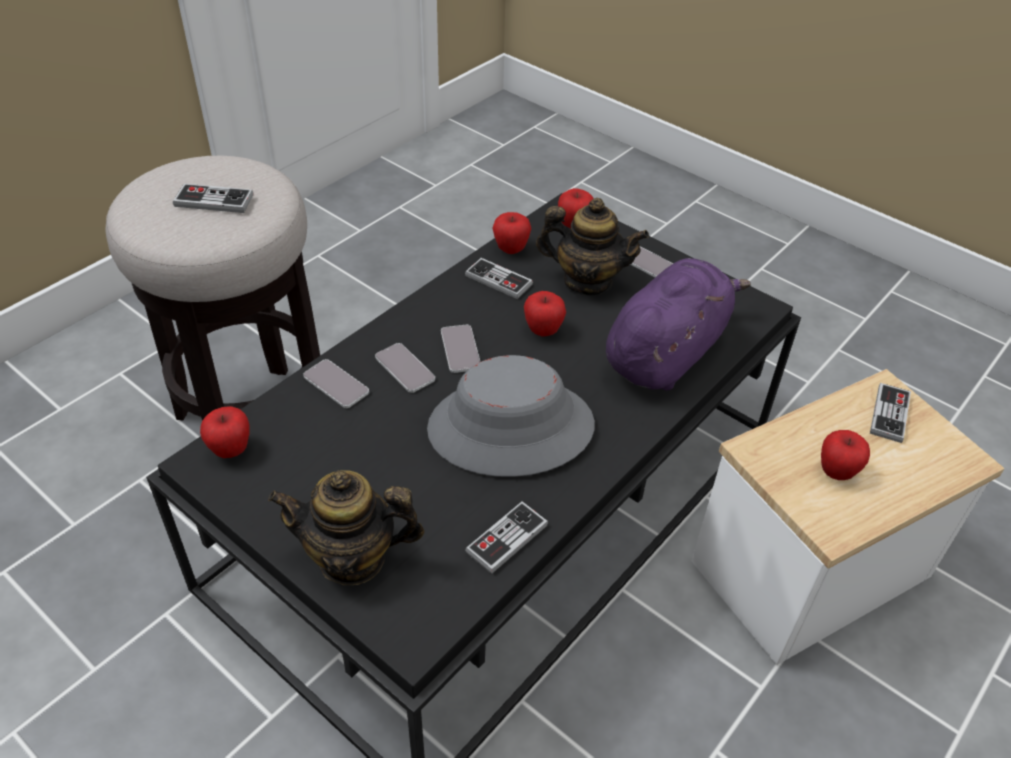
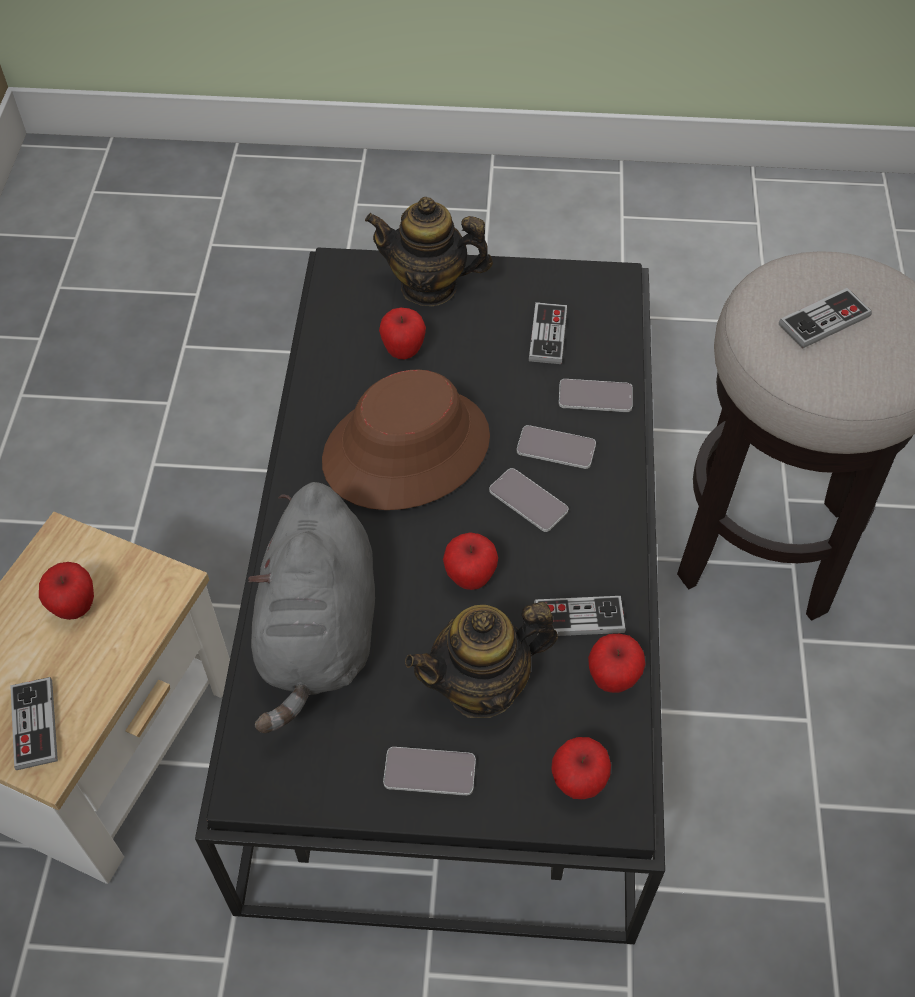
camera: 145 degrees right, 10 degrees up
apple [200,406,250,458] -> apple moved to [379,308,426,359]
teapot [268,470,425,585] -> teapot turned 135 degrees counterclockwise [365,197,493,306]
grey hat [427,355,595,477] -> brown hat [322,370,490,510]
game controller [465,501,548,574] -> game controller moved to [529,302,567,364]
purple plush toy [606,258,751,391] -> grey plush toy [248,482,375,733]

